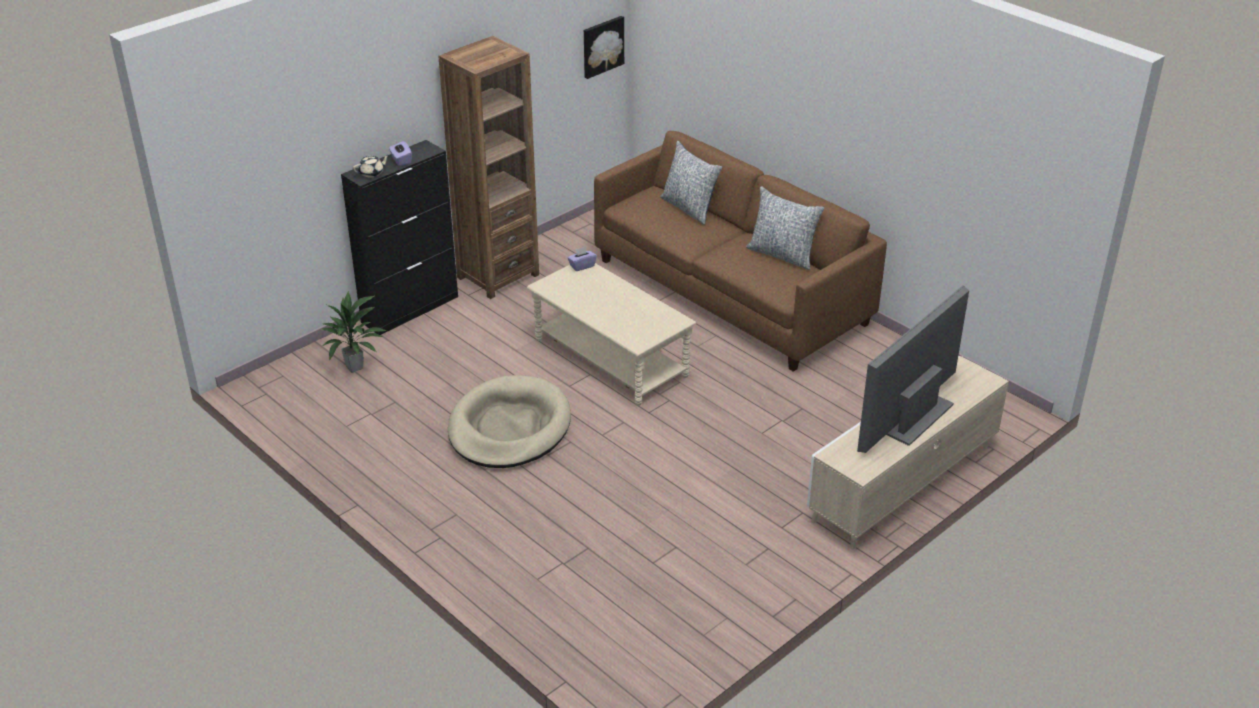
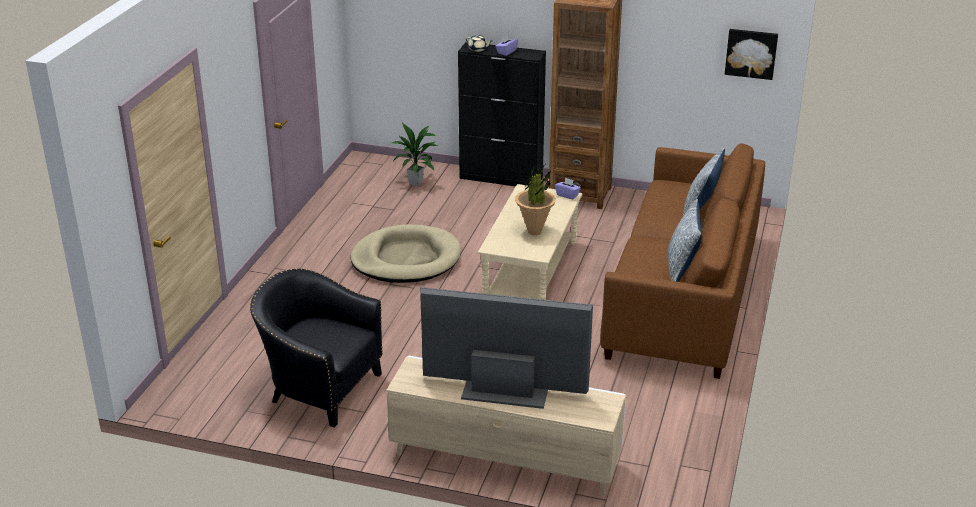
camera: 60 degrees right, 5 degrees down
none -> black armchair [250,268,383,428]
none -> potted plant [515,164,556,236]

